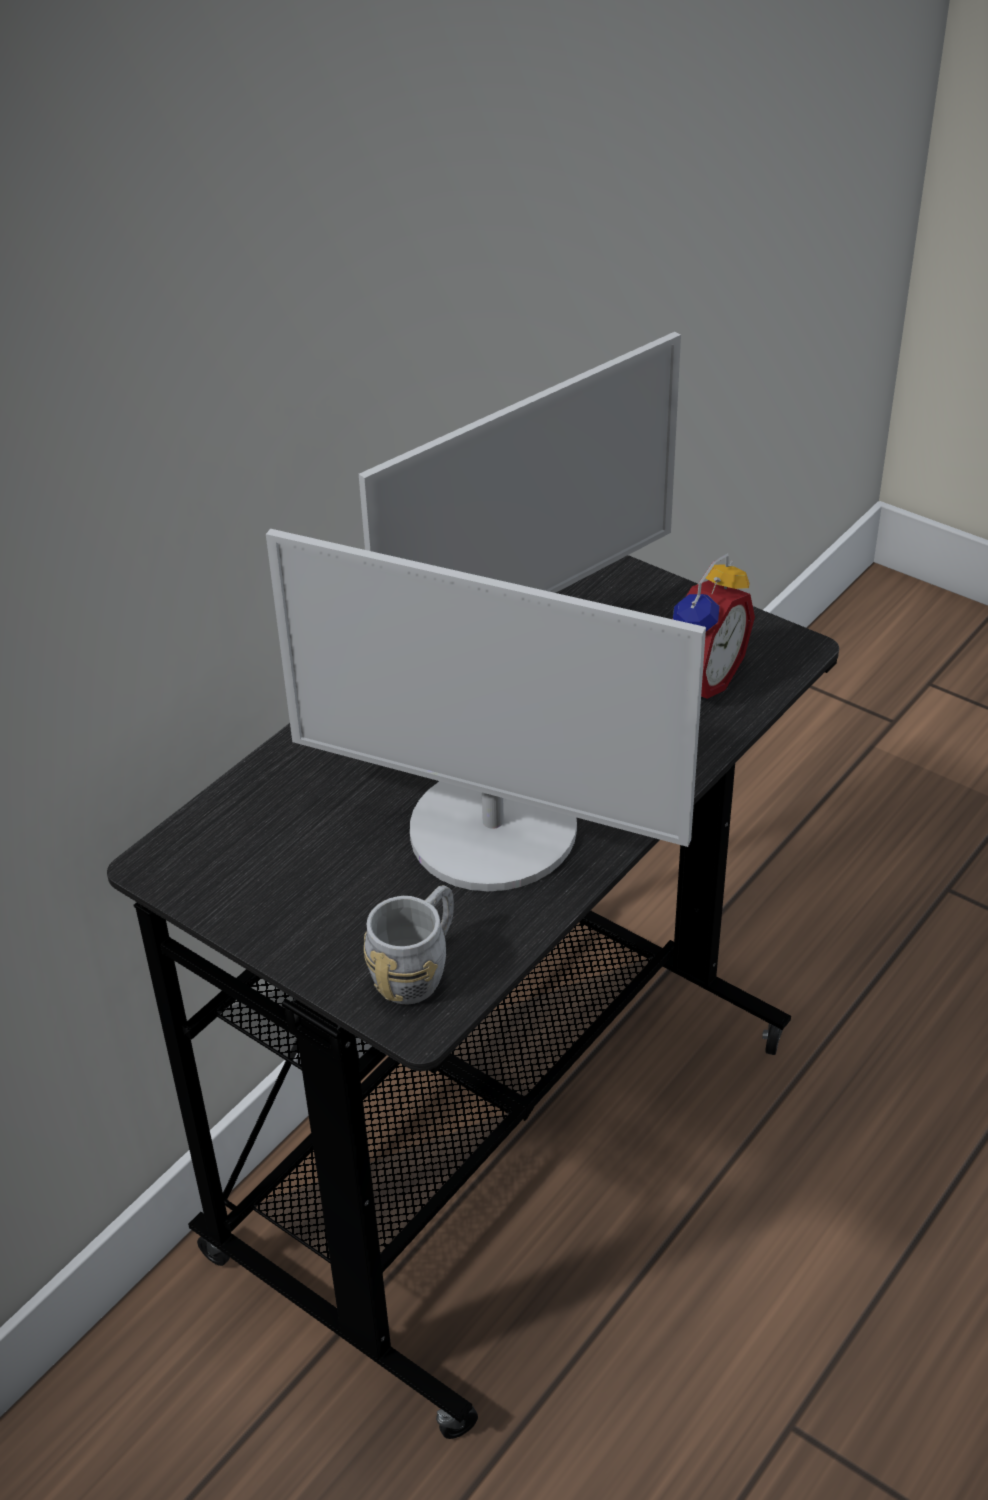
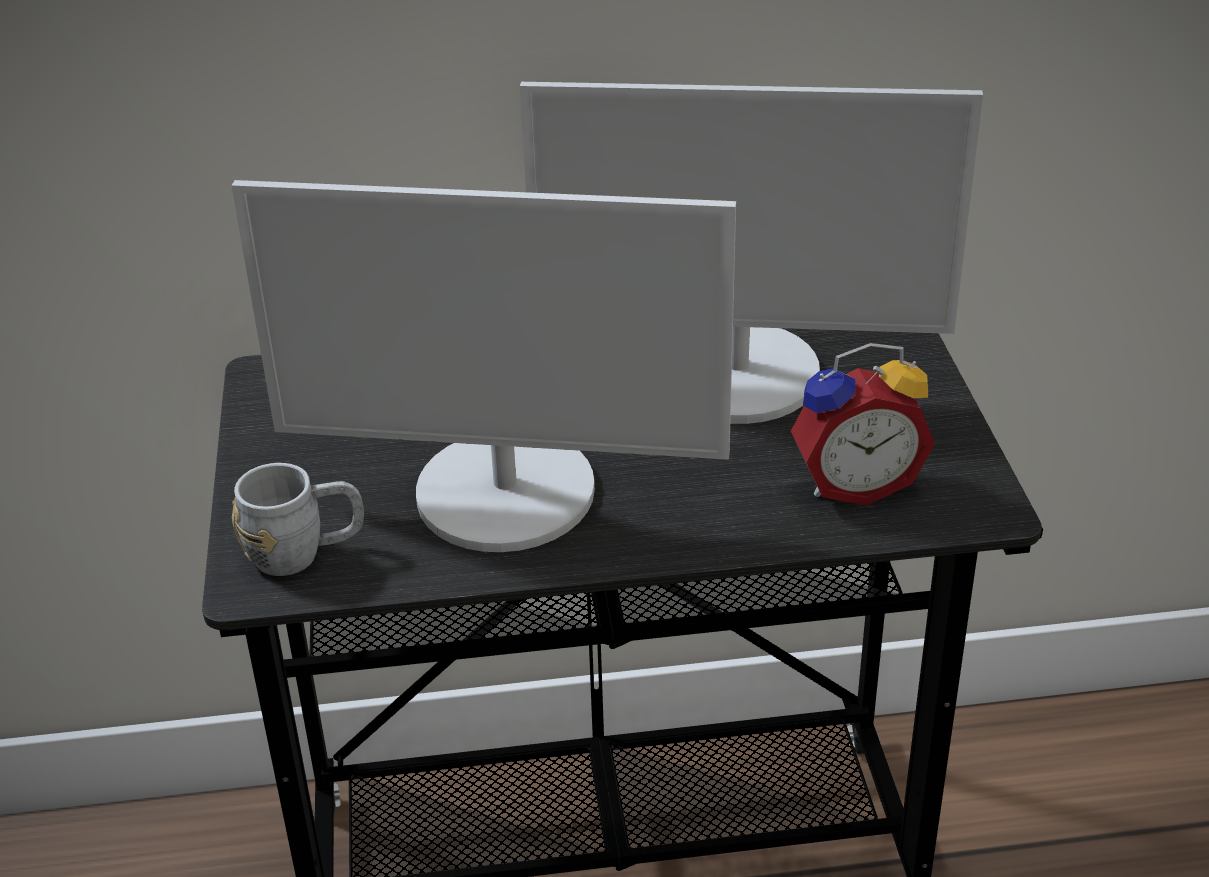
camera: 45 degrees right, 5 degrees down
monitor [266,529,706,891] -> monitor turned 60 degrees counterclockwise [231,180,736,552]

